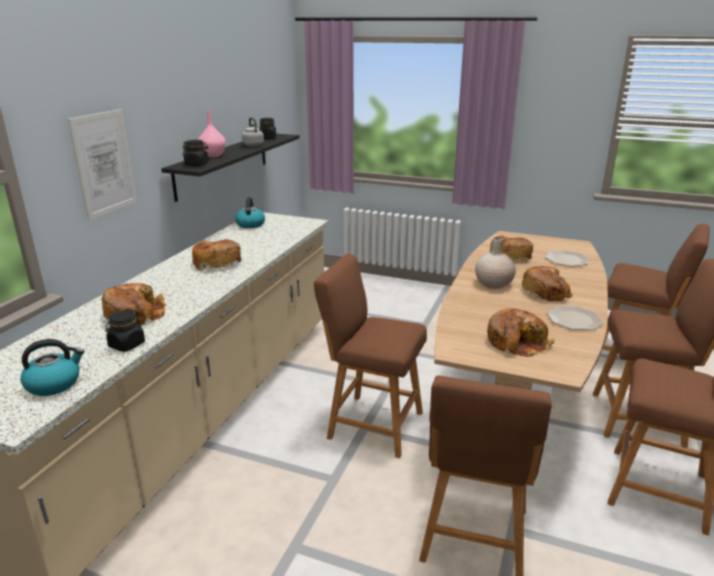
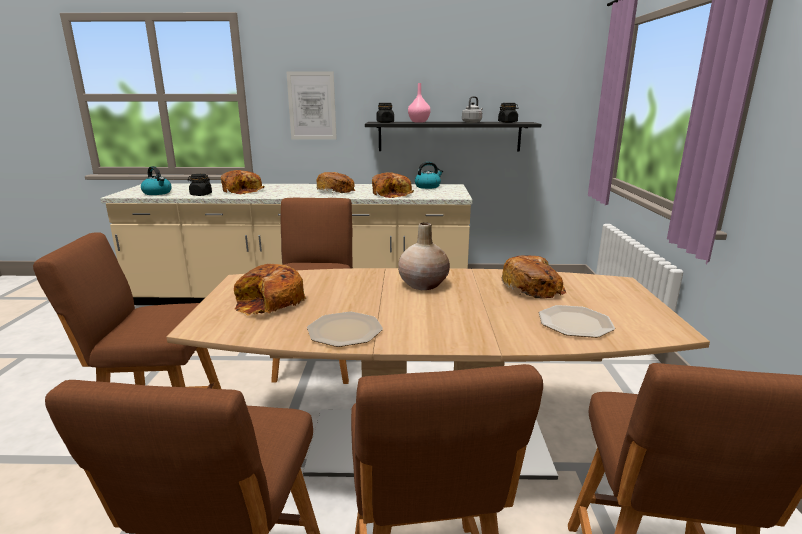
camera: 70 degrees right, 5 degrees down
bread [521,266,573,301] -> bread moved to [372,172,414,198]

